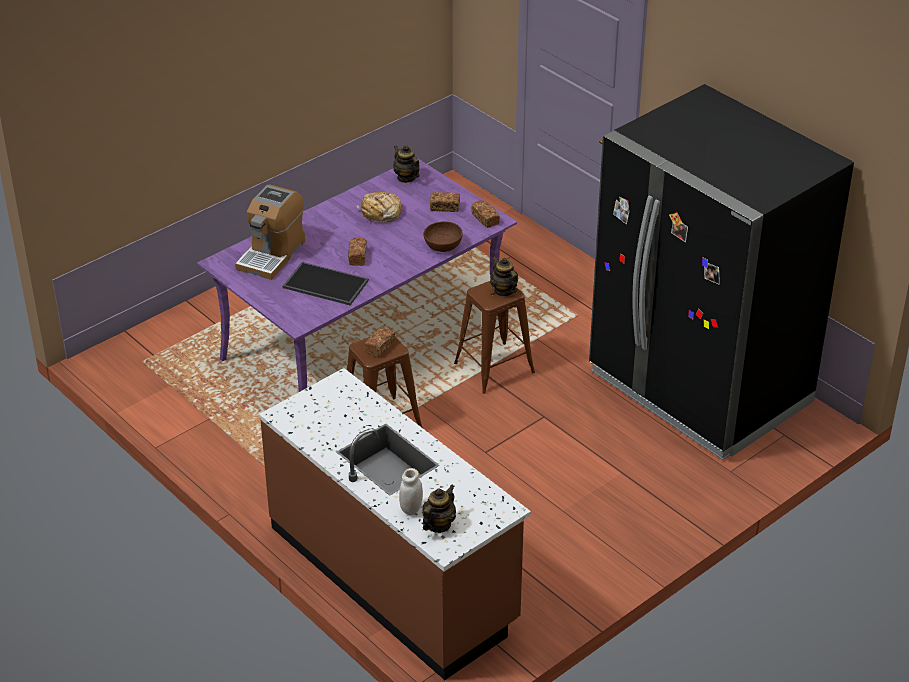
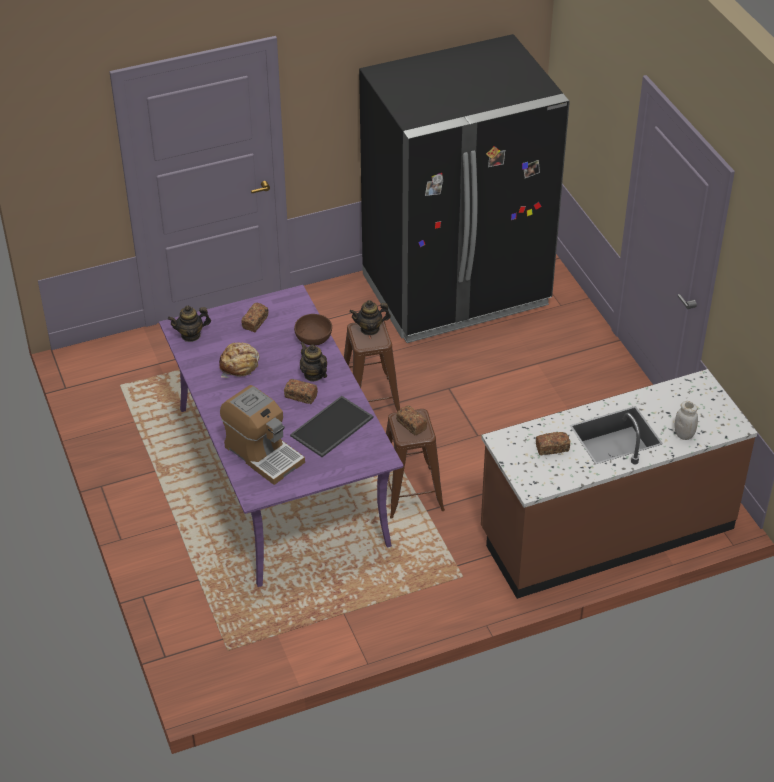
camera: 70 degrees left, 5 degrees up
teapot [422,484,456,533] -> teapot moved to [300,342,327,381]
bread [471,200,500,228] -> bread moved to [536,432,570,455]

